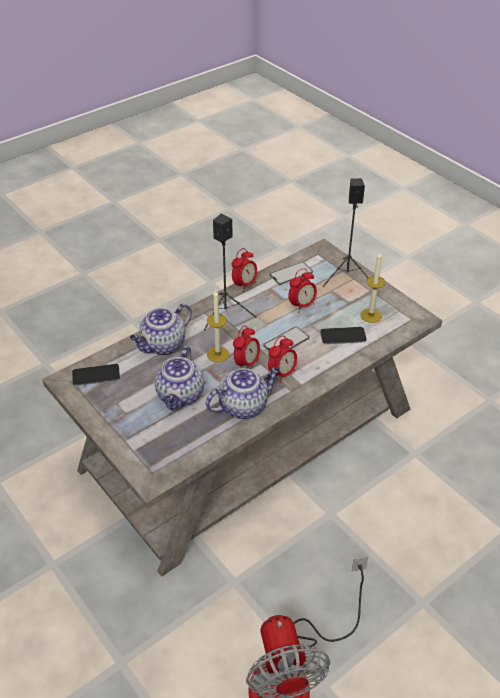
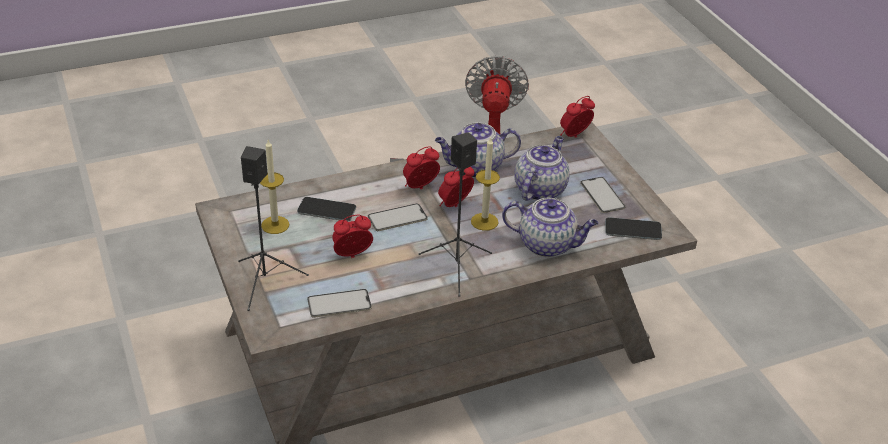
camera: 165 degrees left, 5 degrees down
teapot [130,304,192,355] -> teapot turned 45 degrees clockwise [502,198,598,257]
alarm clock [232,248,257,292] -> alarm clock moved to [560,96,595,138]
none -> phone [580,177,626,213]

